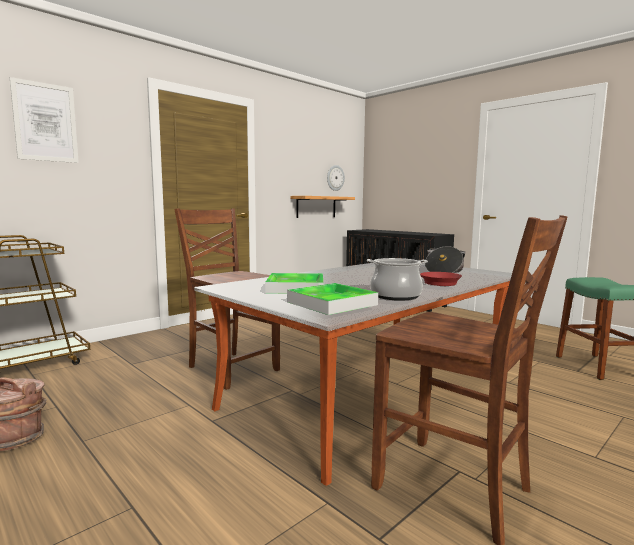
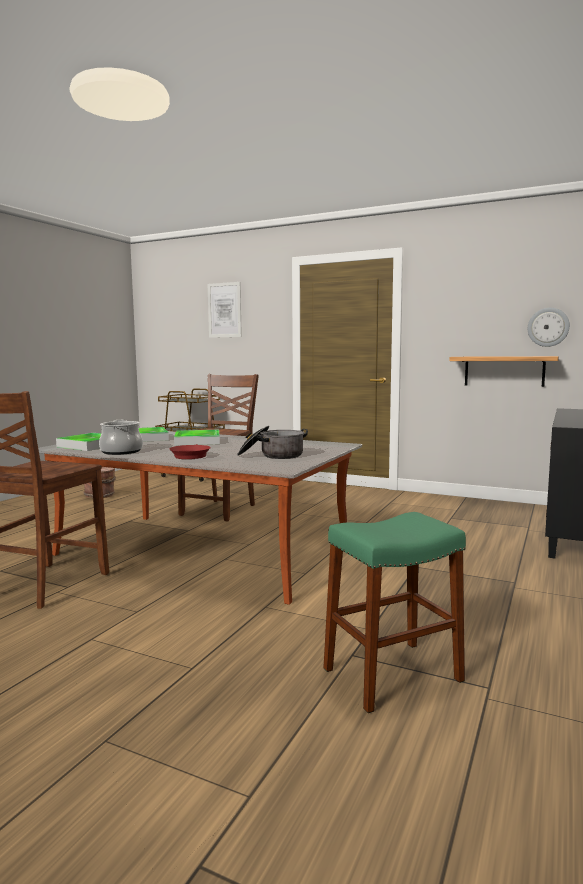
camera: 70 degrees right, 0 degrees up
none -> tray [174,430,220,446]

